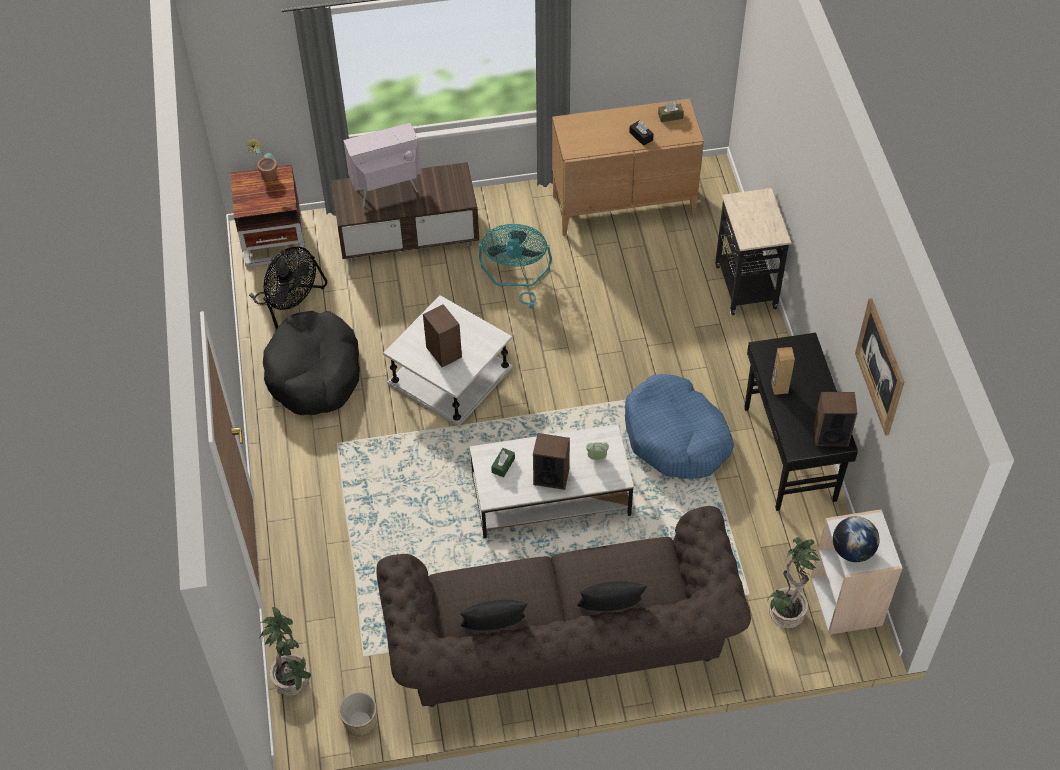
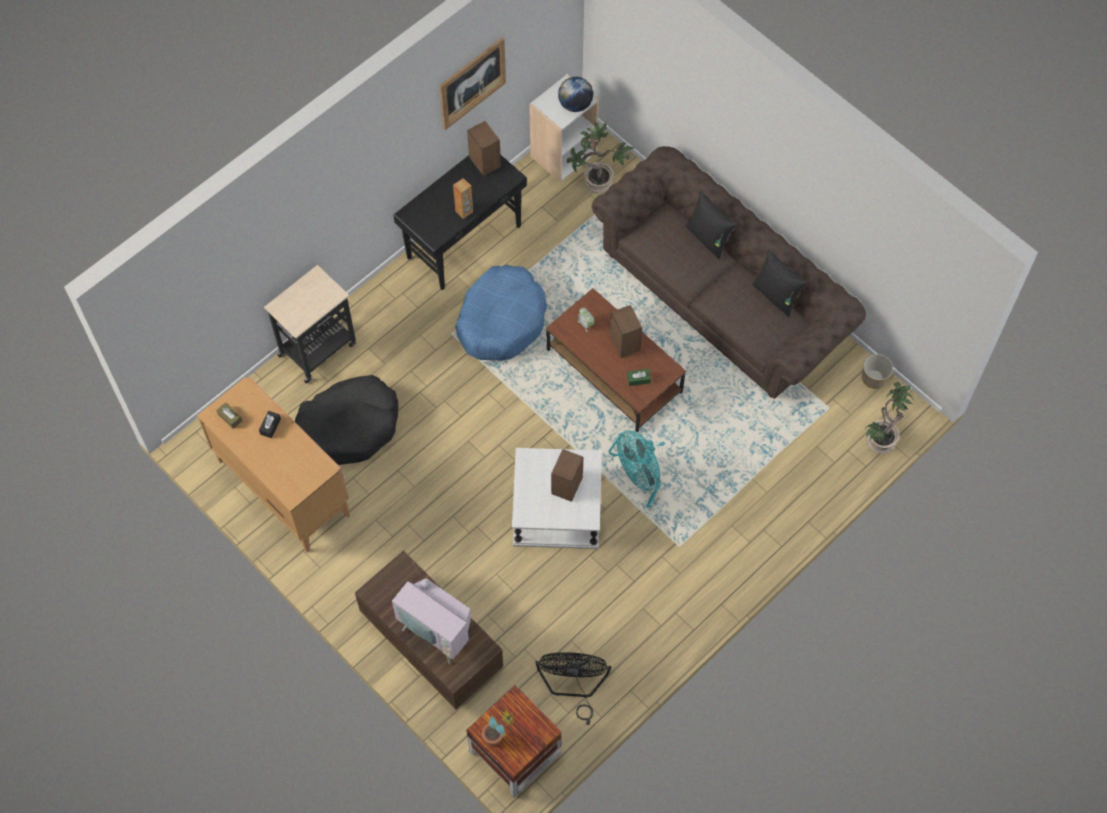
camera: 125 degrees left, 10 degrees up
black dog bed [263,311,360,415] -> black dog bed moved to [295,375,398,465]
white coffee table [470,424,634,538] -> brown coffee table [546,288,686,432]
turquoise fan [479,224,552,308] -> turquoise fan moved to [609,431,666,507]

